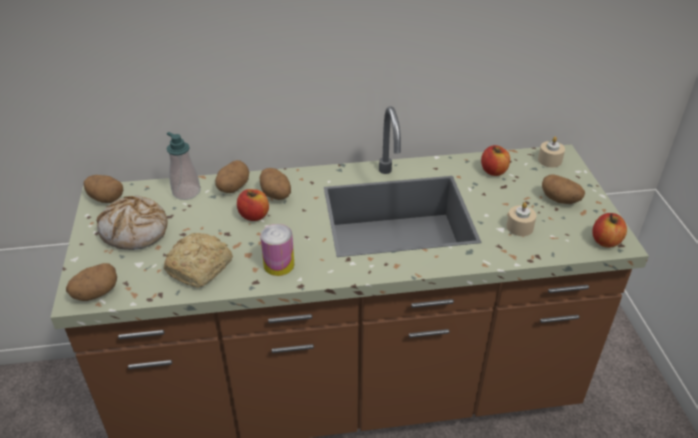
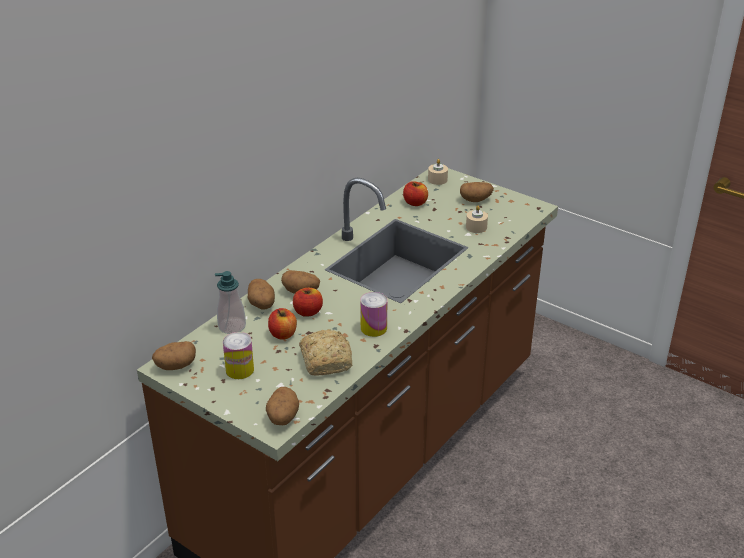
camera: 45 degrees left, 5 degrees down
bread [96,196,168,250] -> can [223,332,254,379]
apple [592,213,627,248] -> apple moved to [268,308,297,340]

